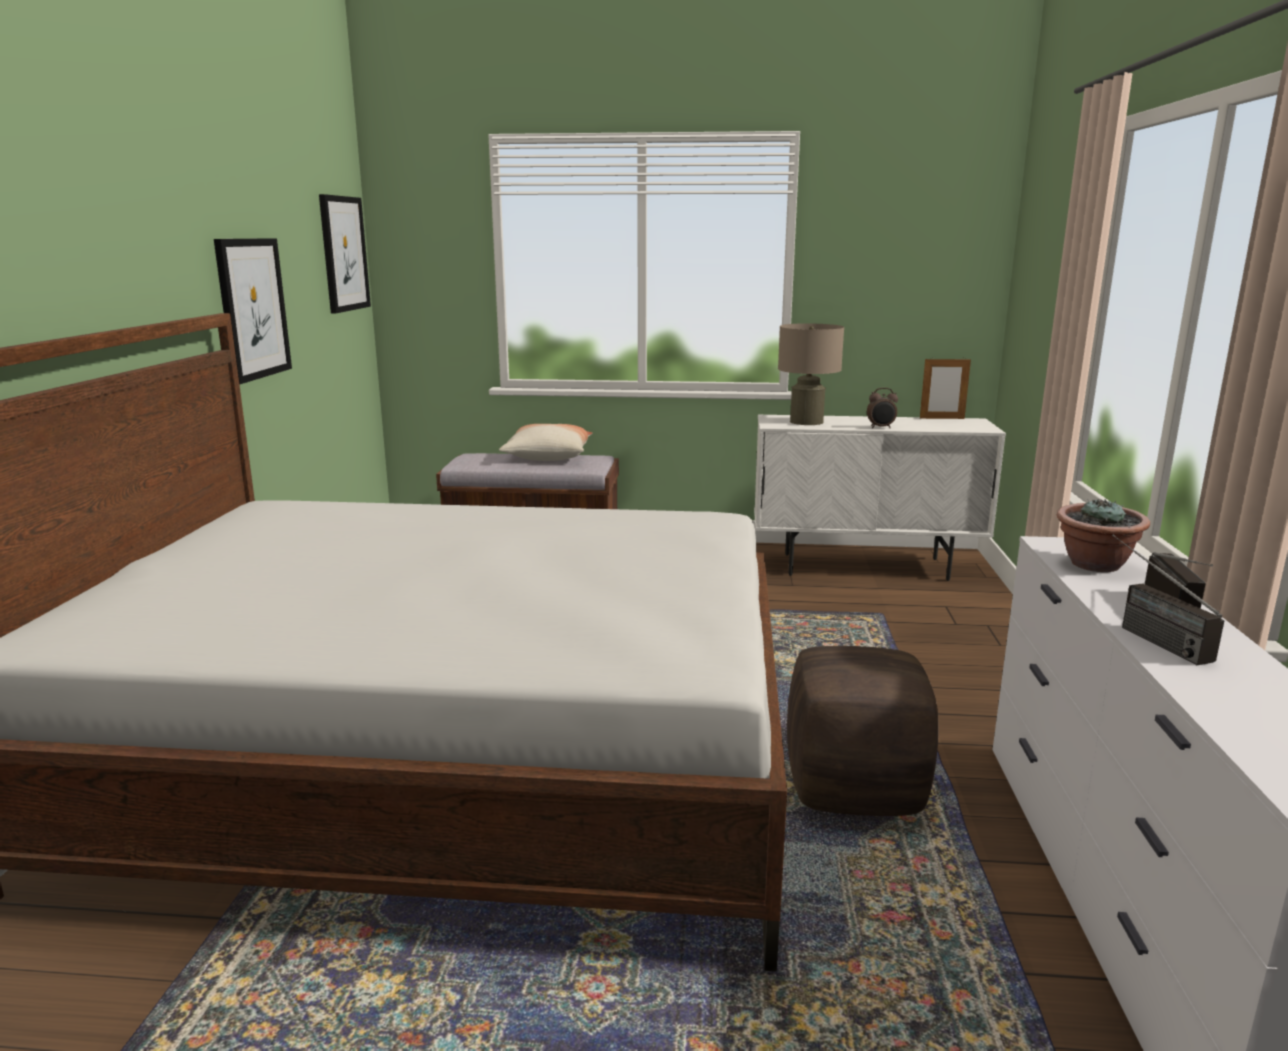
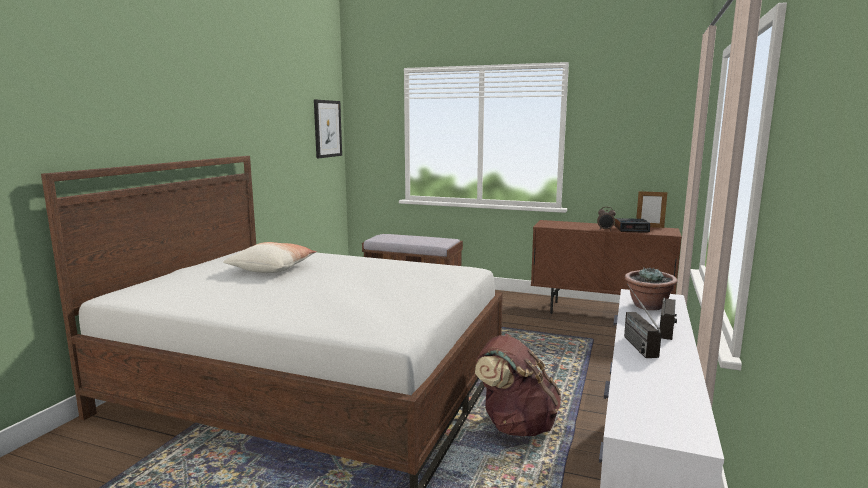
camera: 15 degrees right, 5 degrees down
picture [214,238,292,384] -> none
pillow [499,424,592,461] -> pillow moved to [224,242,317,273]
white cabinet [754,415,1006,581] -> brown cabinet [531,220,682,314]
beige table lamp [778,323,844,425] -> none
brown ottoman [787,646,939,816] -> brown backpack [475,335,561,436]
none -> alarm clock [615,218,650,233]

